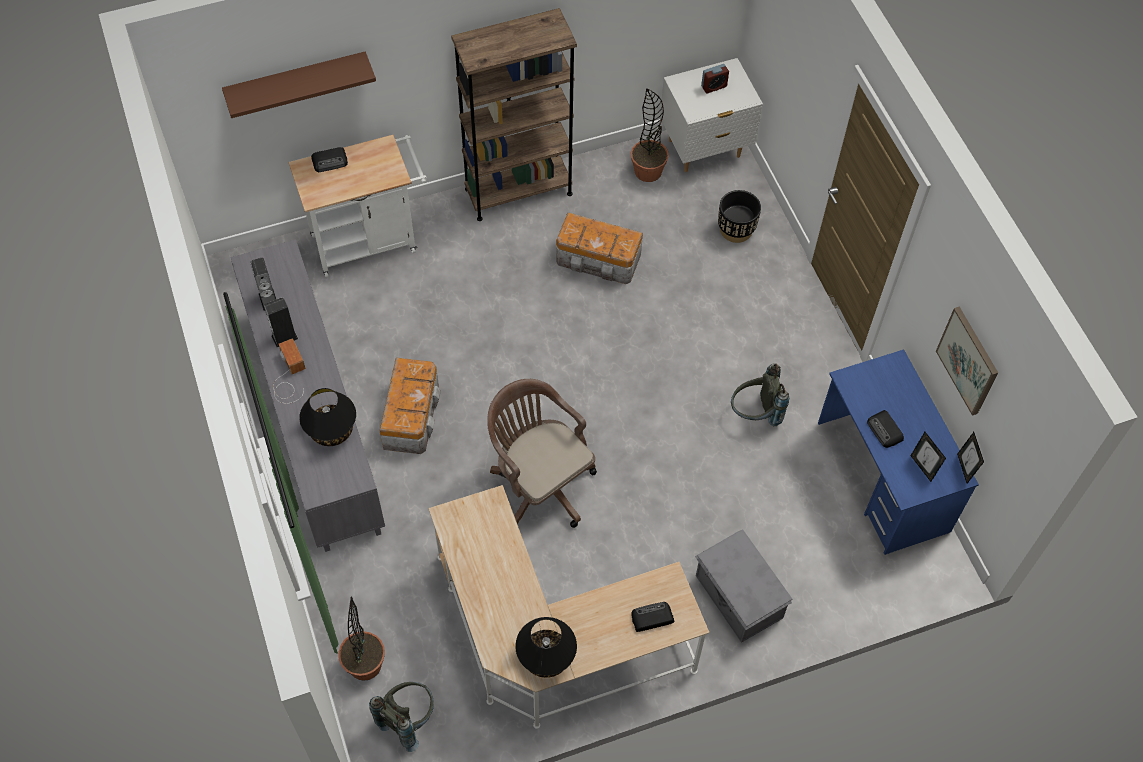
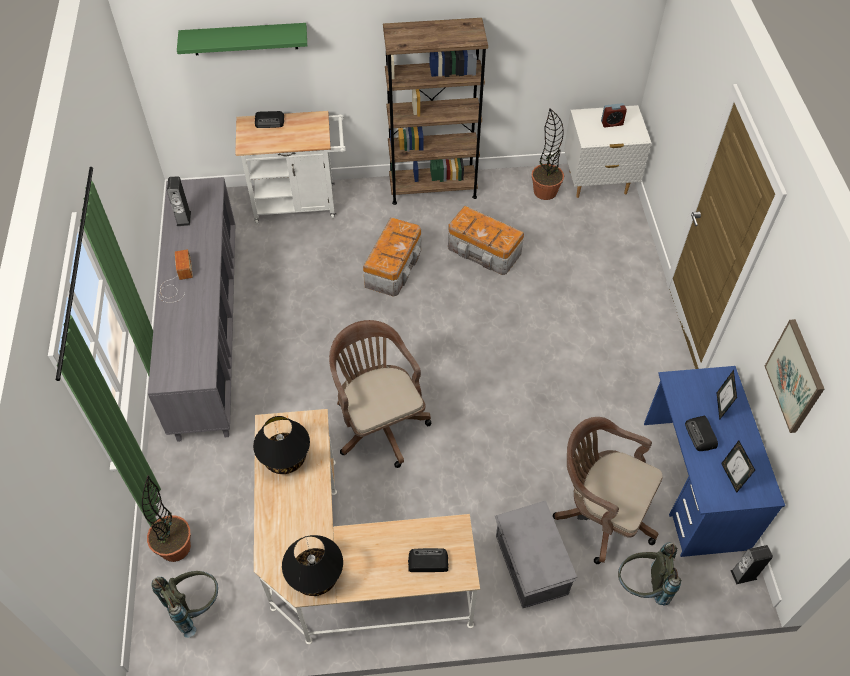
camera: 15 degrees right, 5 degrees down
brown shelf [222,51,376,118] -> green shelf [177,23,307,55]
speaker [264,297,298,347] -> speaker moved to [730,545,773,585]
black table lamp [299,388,356,446] -> black table lamp moved to [253,416,310,474]
storage box [380,358,441,454] -> storage box moved to [363,217,421,297]
black planter [718,190,761,243] -> none
grey backpack [731,363,789,426] -> grey backpack moved to [618,543,682,605]
picture frame [957,432,984,483] -> picture frame moved to [717,370,737,420]
none -> brown office chair [553,417,663,564]

